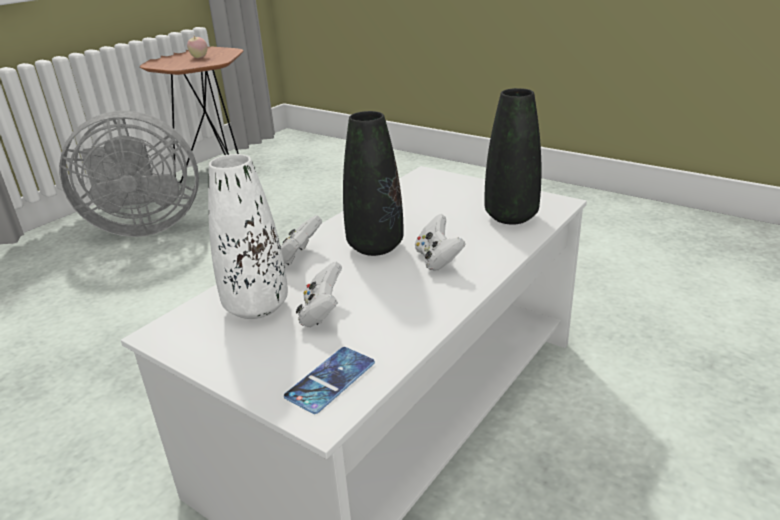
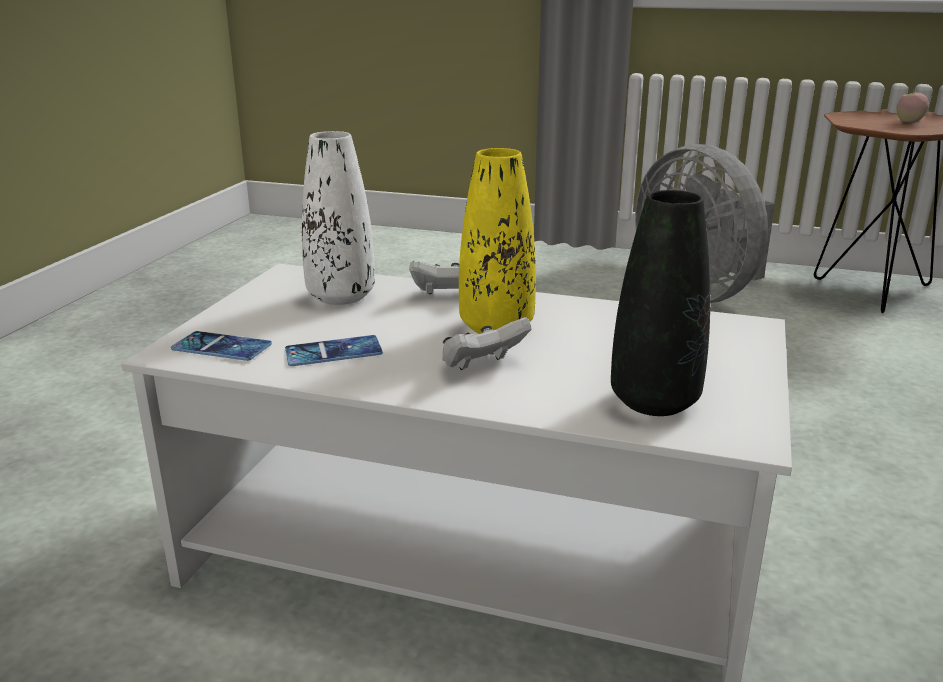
camera: 70 degrees right, 5 degrees down
white game controller [296,262,342,327] -> none
black vase [343,111,404,256] -> yellow vase [459,148,536,334]
none -> phone [285,335,383,366]

